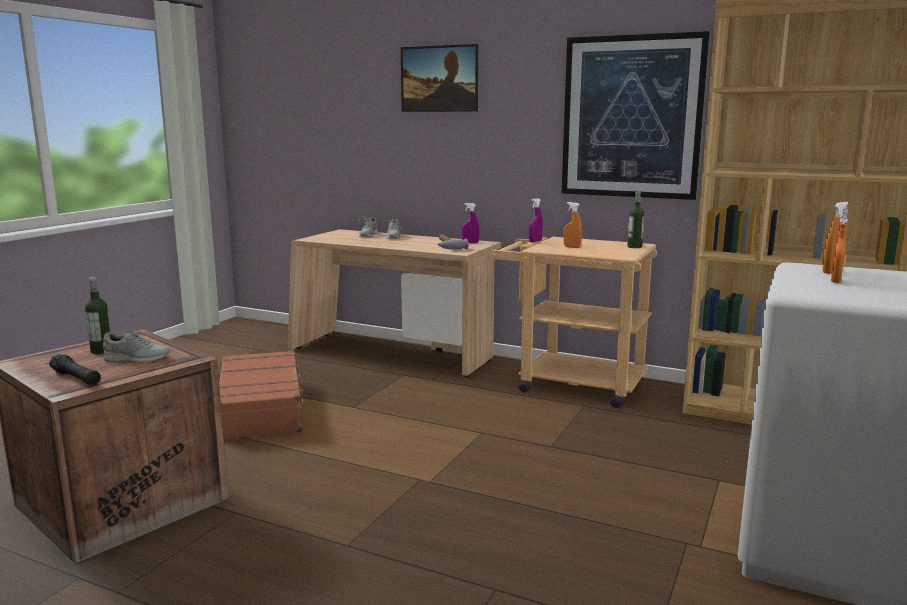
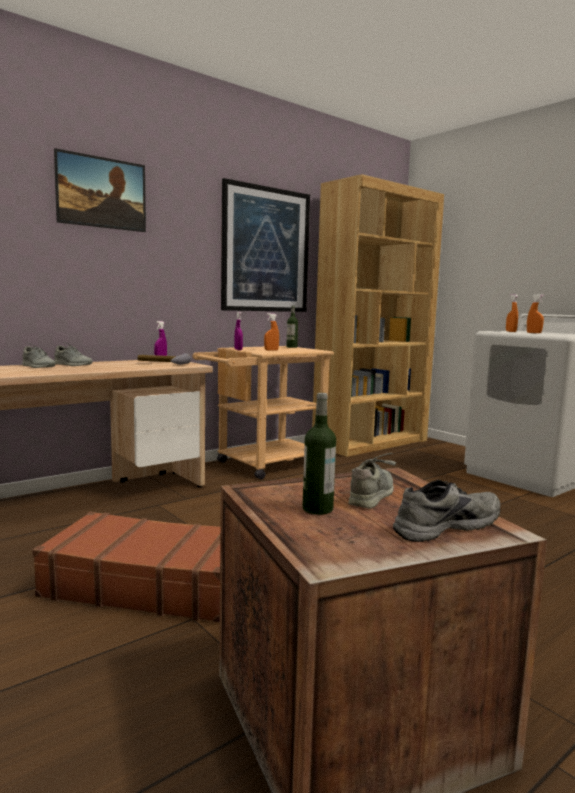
camera: 65 degrees left, 5 degrees down
black flashlight [49,354,101,385] -> grey shoe [393,480,500,542]

